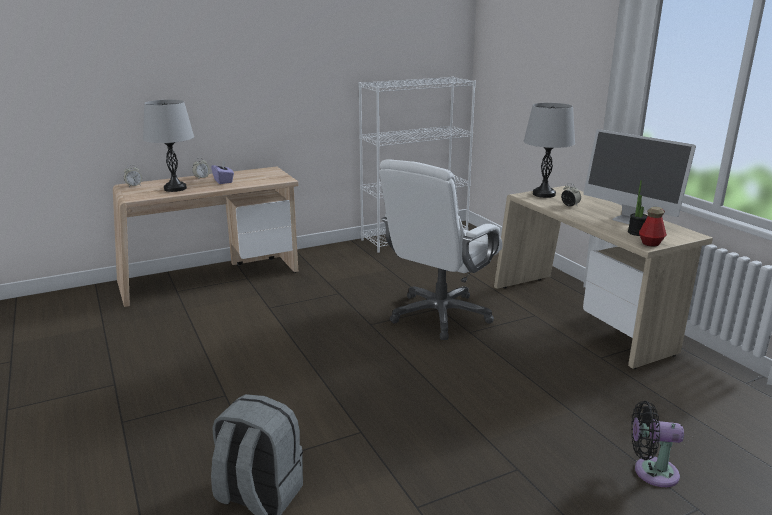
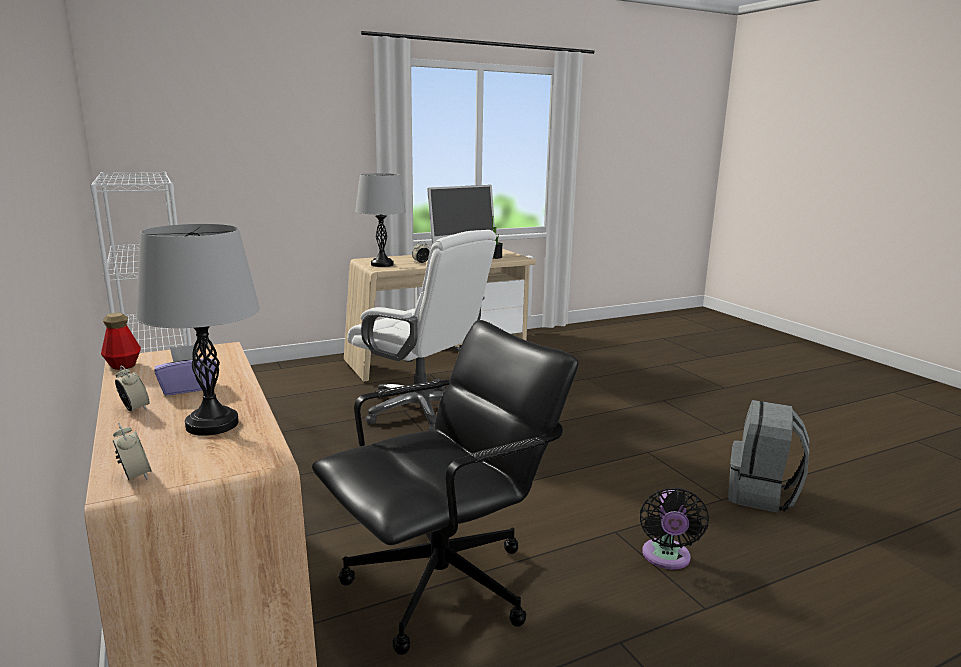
camera: 90 degrees left, 5 degrees down
black fan [631,401,684,487] -> black fan moved to [640,487,709,569]
bottle [639,207,667,247] -> bottle moved to [101,313,141,370]
none -> black office chair [312,320,579,655]

